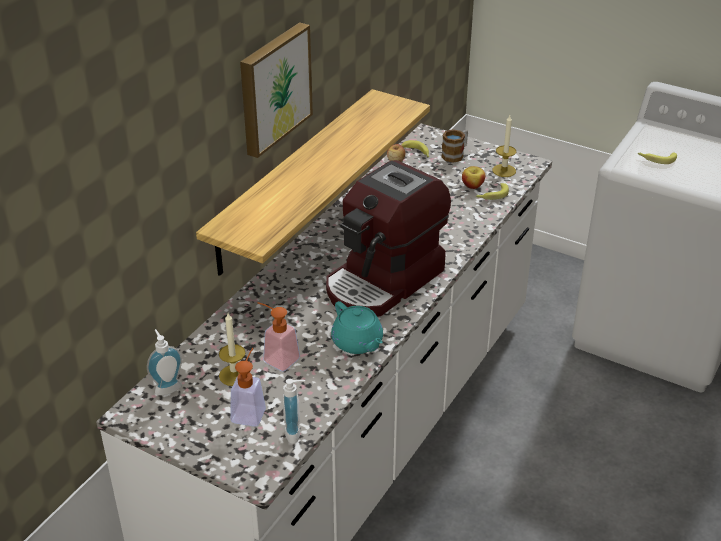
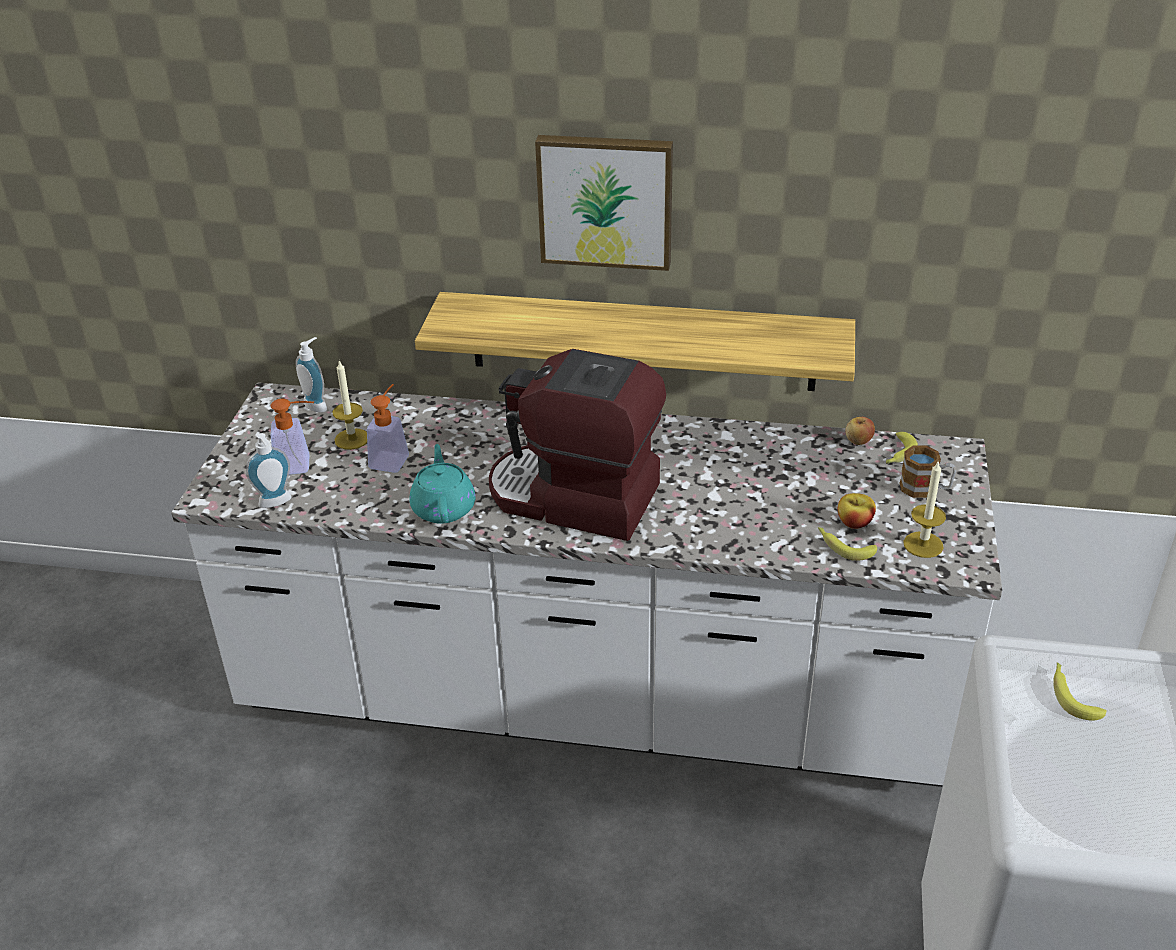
camera: 70 degrees right, 0 degrees up
turquoise teapot [331,301,383,354] -> turquoise teapot turned 135 degrees clockwise [409,444,475,524]

